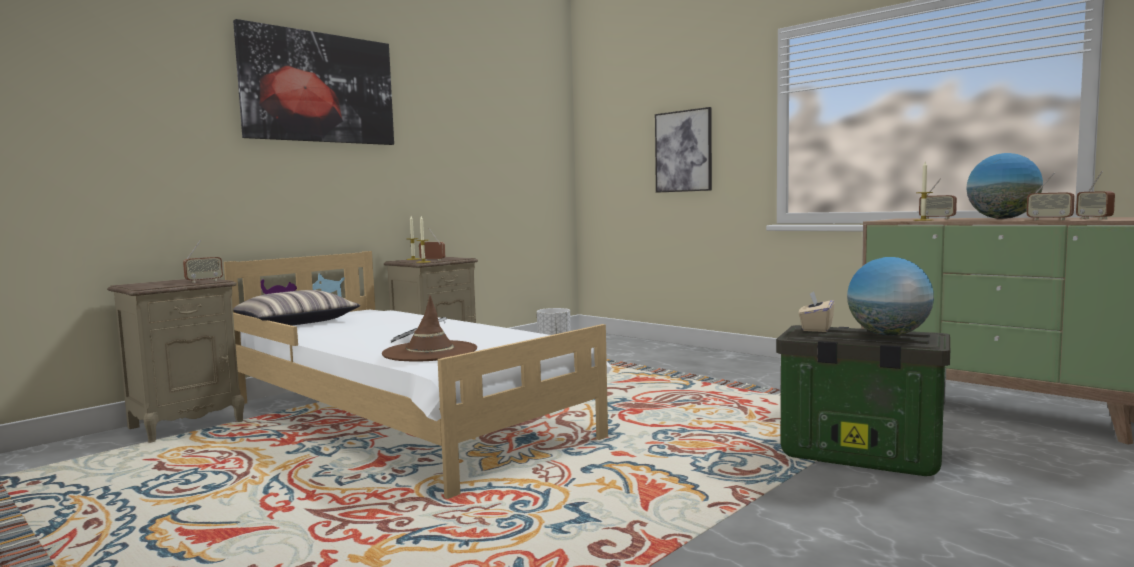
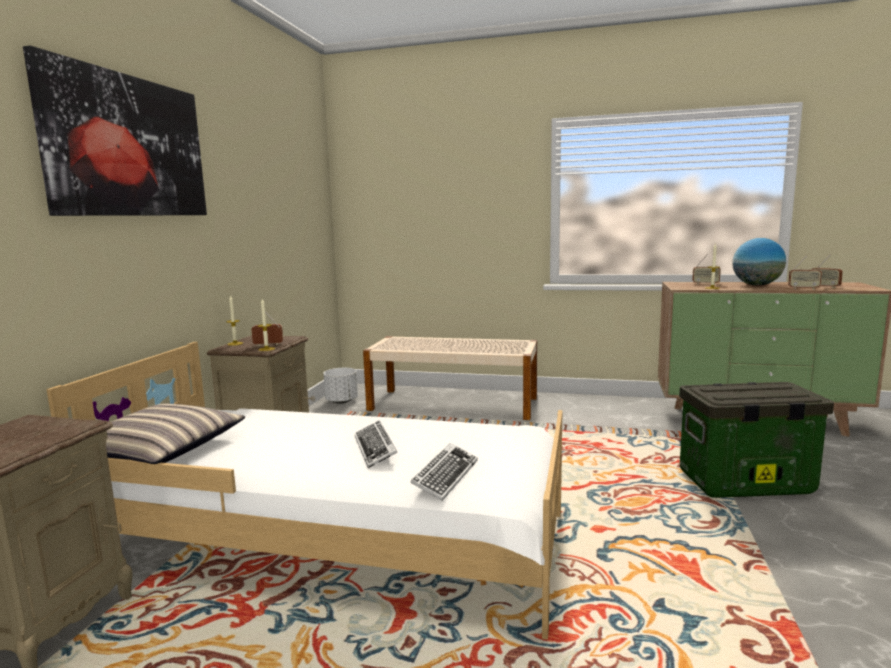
camera: 30 degrees left, 5 degrees up
radio [183,240,223,283] -> none
brown hat [382,295,477,361] -> keyboard [410,443,478,501]
picture [655,107,712,193] -> none
beige tissue box [799,291,834,332] -> none
globe [847,257,934,336] -> none
none -> beige bench [363,336,537,420]

